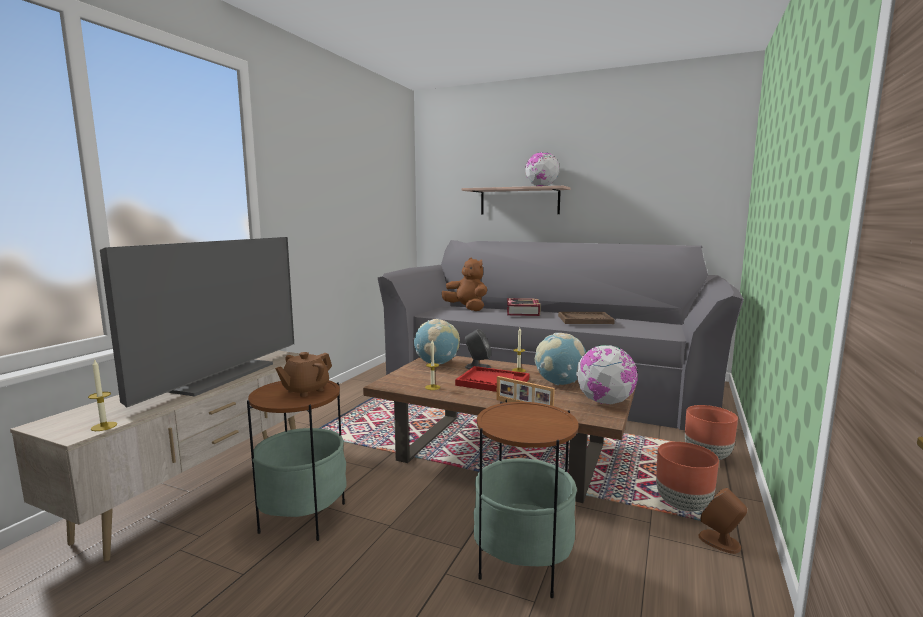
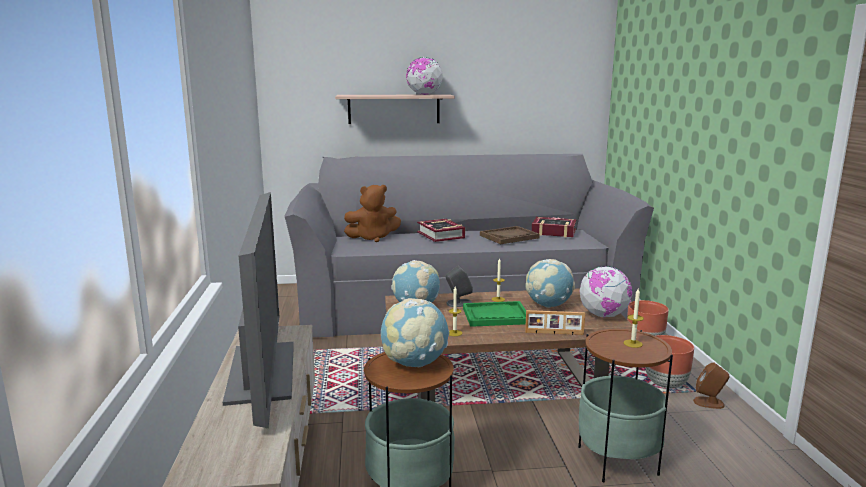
camera: 30 degrees left, 5 degrees up
candle [88,359,117,431] -> candle moved to [624,288,644,348]
brown teapot [275,352,332,397] -> globe [381,298,449,368]
brown plush toy [442,258,487,311] -> brown plush toy turned 150 degrees clockwise [344,185,401,242]
red tray [455,366,529,392] -> green tray [463,301,526,327]
none -> book [532,217,577,237]

